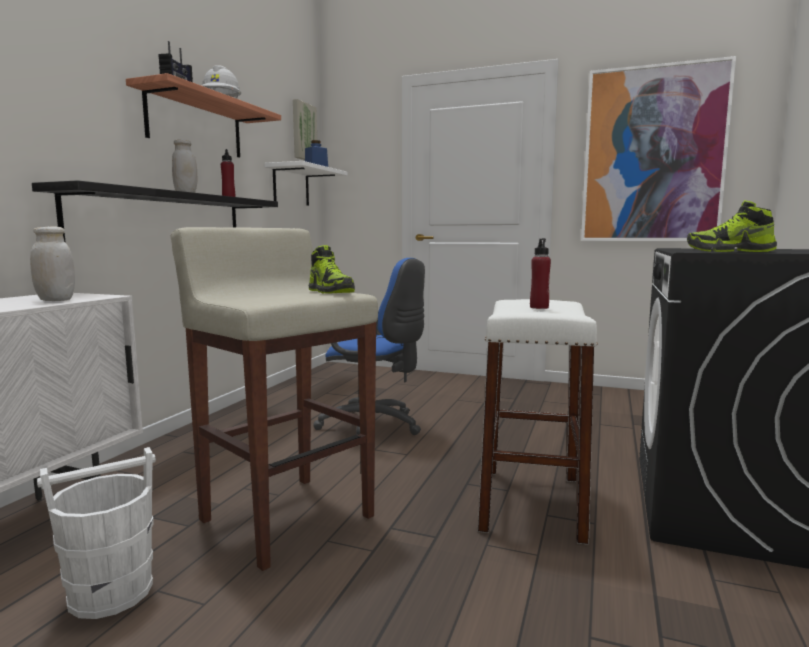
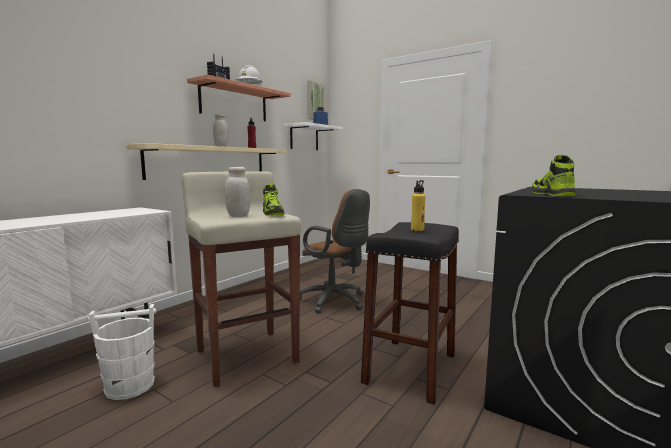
camera: 15 degrees right, 0 degrees up
white jar [30,226,75,301] -> white jar moved to [225,167,251,217]
black shelf [32,180,278,243] -> beige shelf [126,143,287,180]
blue office chair [314,258,425,435] -> brown office chair [300,189,370,314]
white stool [478,299,598,545] -> black stool [361,222,459,404]
red bottle [530,238,551,309] -> yellow bottle [411,180,426,231]
picture [581,56,736,241] -> none
shoe [687,200,777,252] -> shoe turned 60 degrees clockwise [532,155,576,196]

